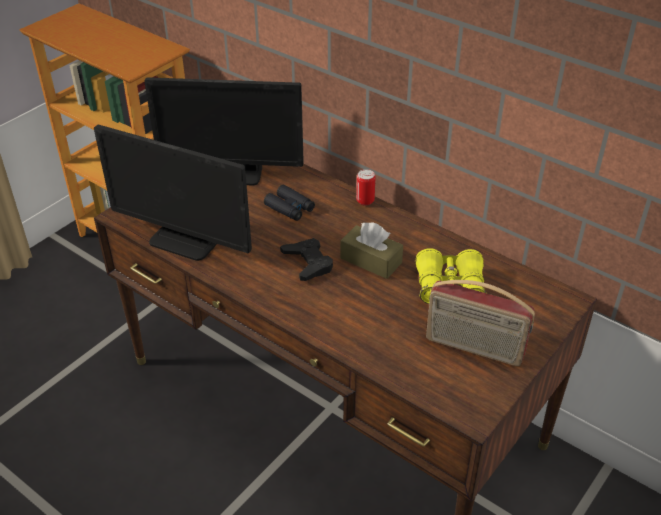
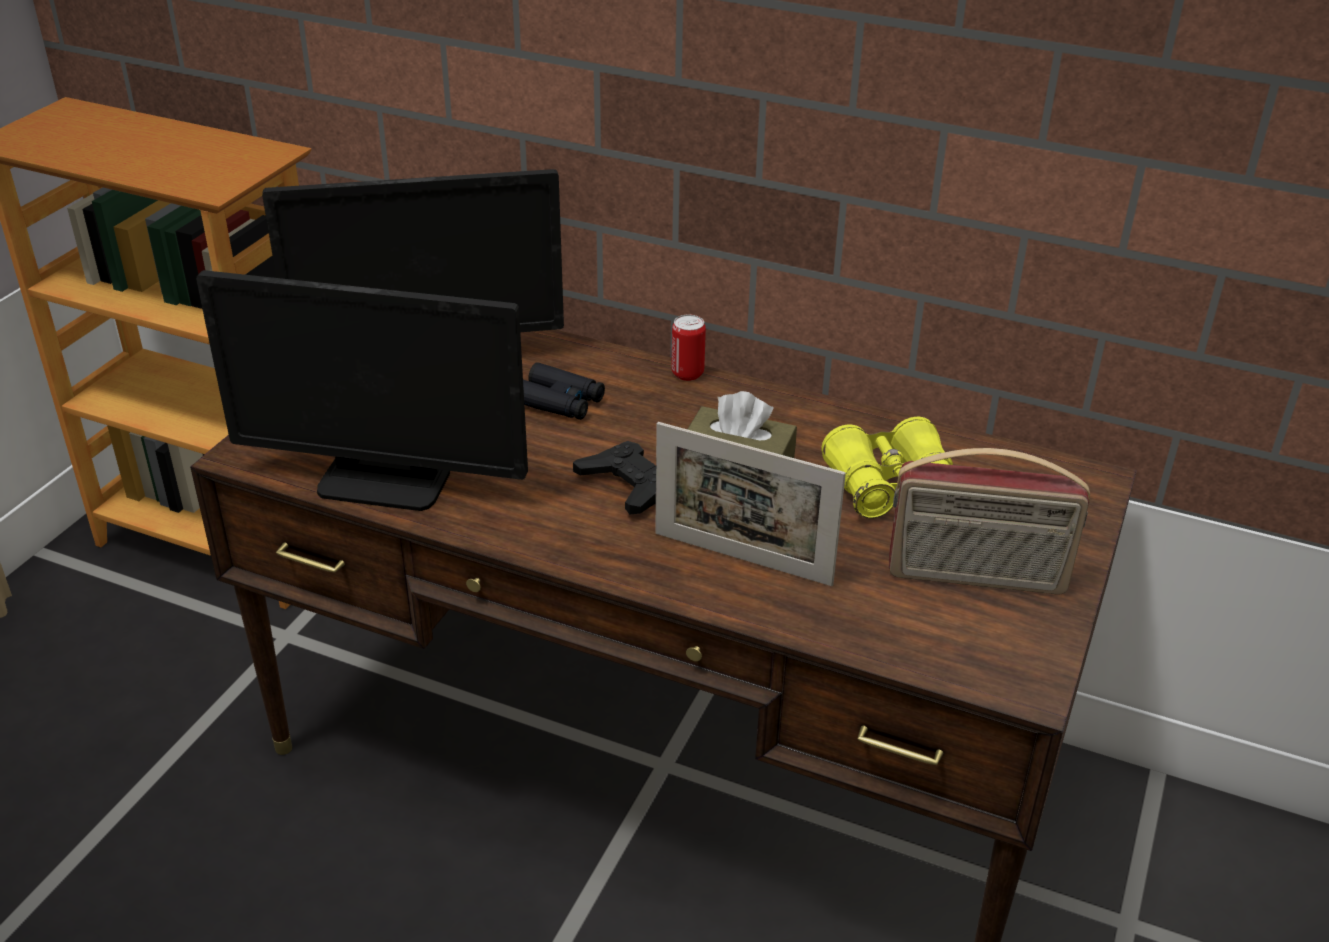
camera: 15 degrees left, 5 degrees down
none -> picture frame [655,422,846,586]

